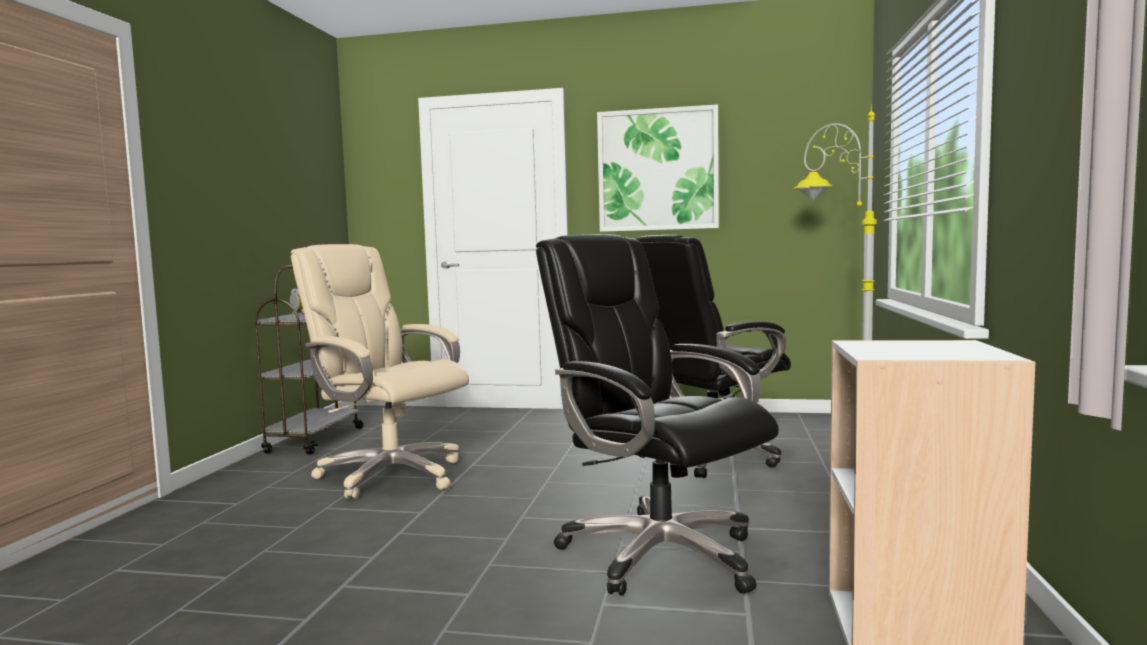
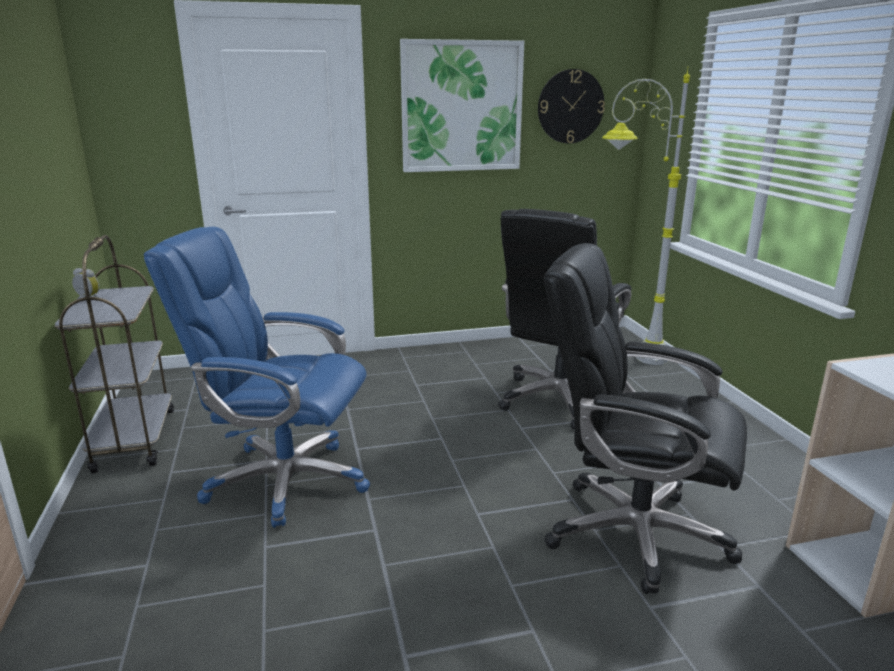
camera: 25 degrees left, 15 degrees up
beige office chair [291,244,469,499] -> blue office chair [144,227,370,528]
none -> wall clock [538,69,605,143]

